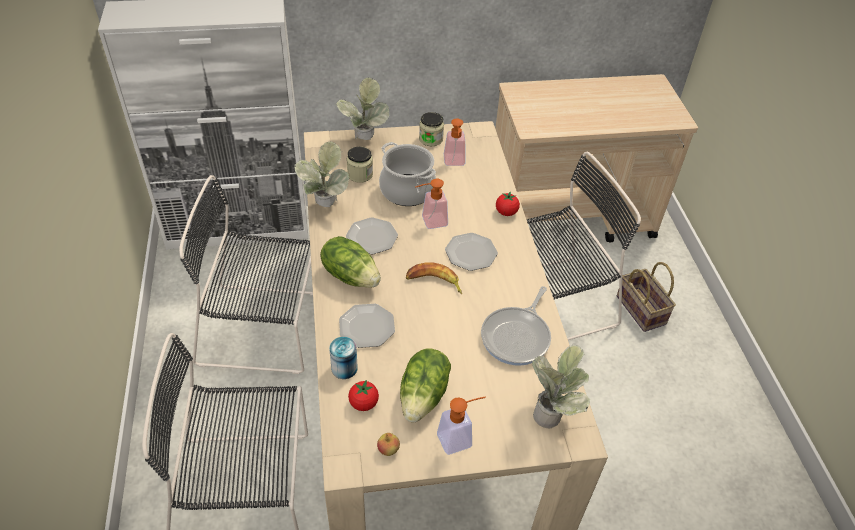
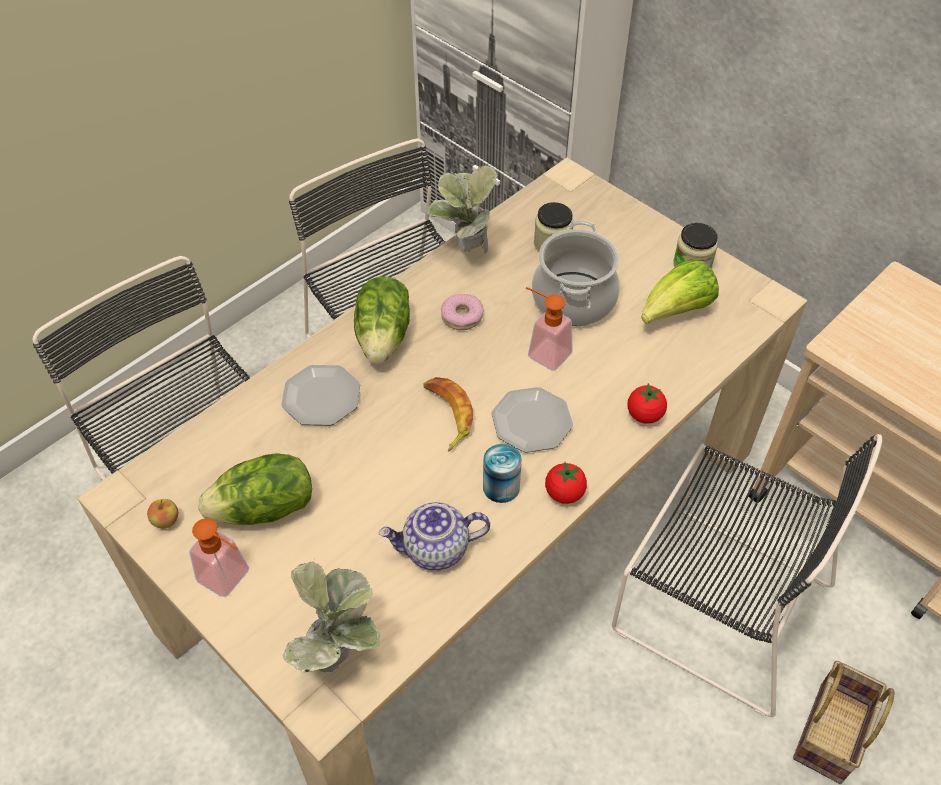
camera: 55 degrees right, 5 degrees up
can [329,337,358,379] -> can moved to [483,444,522,503]
potted plant [336,77,390,140] -> none
plate [346,217,398,254] -> donut [441,294,483,330]
tomato [348,380,379,411] -> tomato moved to [545,462,587,504]
soap dispenser [444,119,466,166] -> lettuce [641,260,719,324]
frying pan [481,286,551,366] -> teapot [379,502,490,571]

